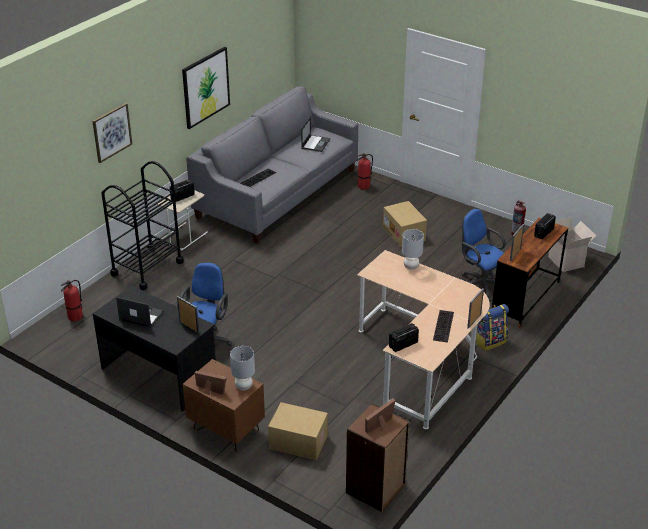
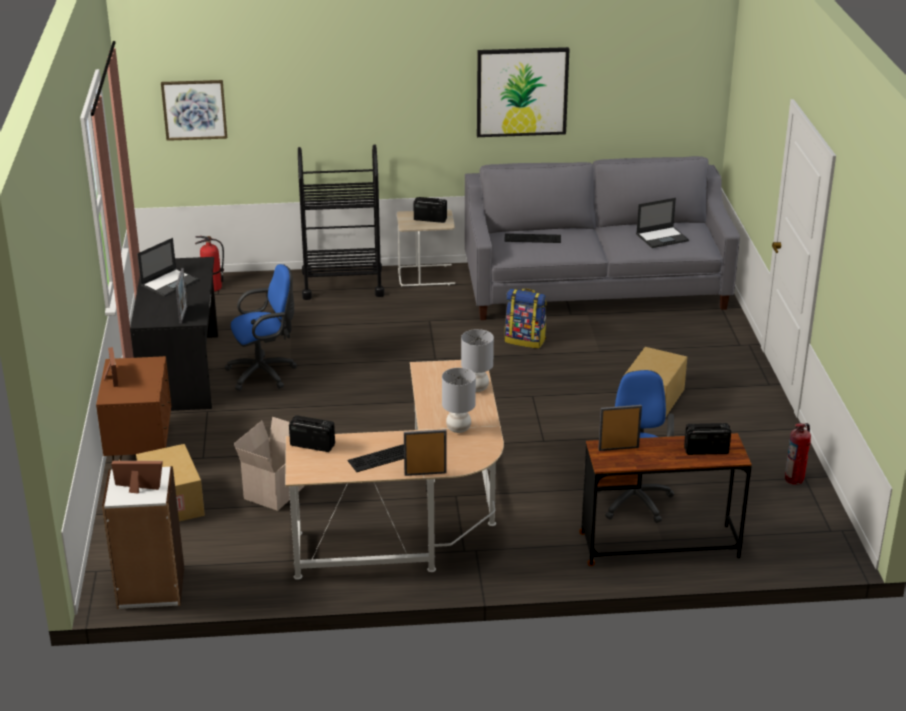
camera: 50 degrees right, 5 degrees down
picture [92,103,132,163] -> picture moved to [161,80,227,141]
laptop [116,297,164,328] -> laptop turned 60 degrees clockwise [137,238,199,297]
grey table lamp [230,346,255,390] -> grey table lamp moved to [442,368,476,433]
brown bookcase [346,403,410,512] -> white bookcase [102,466,184,609]
fire extinguisher [357,153,373,190] -> none
backpack [476,304,509,351] -> backpack moved to [505,288,546,349]
cardboard box [548,217,596,272] -> cardboard box moved to [234,417,304,511]

